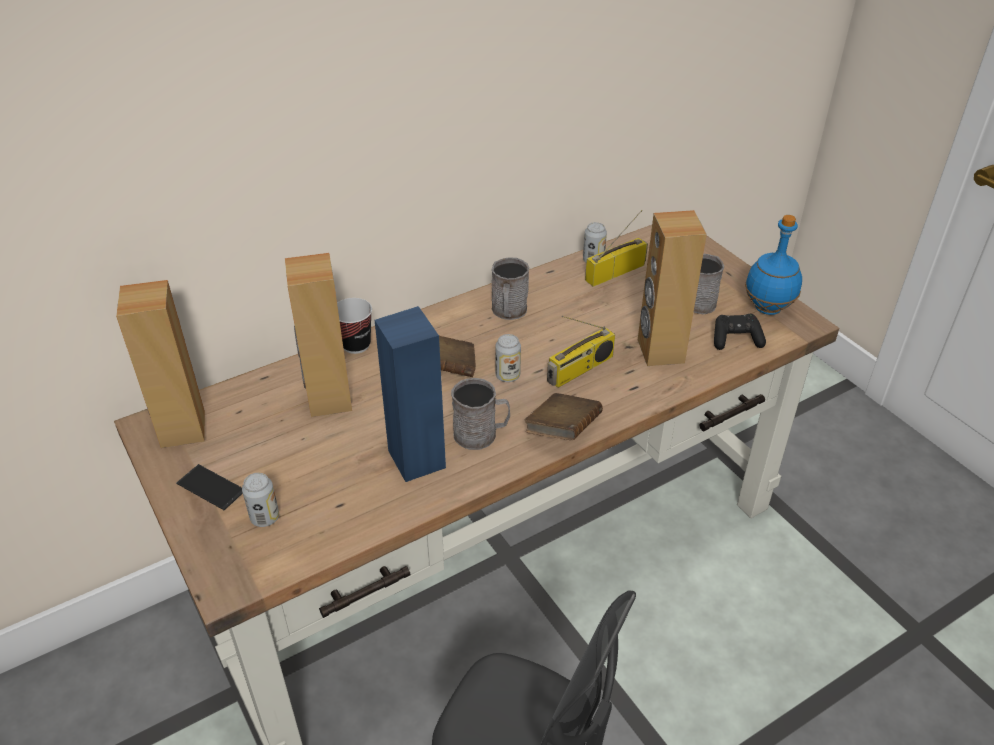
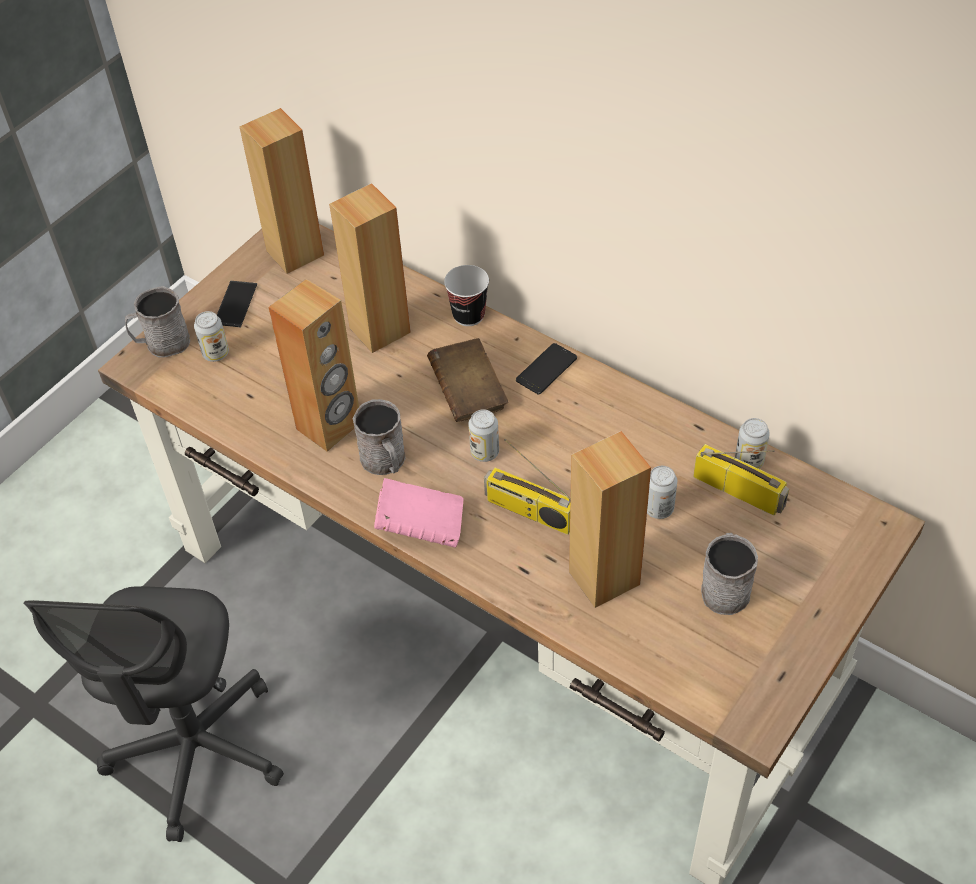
camera: 70 degrees right, 10 degrees up
blue speaker [375,306,446,482] -> brown speaker [268,279,359,452]
grey mug [492,257,529,320] -> grey mug moved to [125,286,190,358]
brown book [524,393,603,440] -> pink book [374,478,463,548]
black game controller [714,314,766,350] -> none
blue bottle [745,215,802,315] -> none
none -> phone [516,343,577,395]
none -> can [647,466,677,519]

